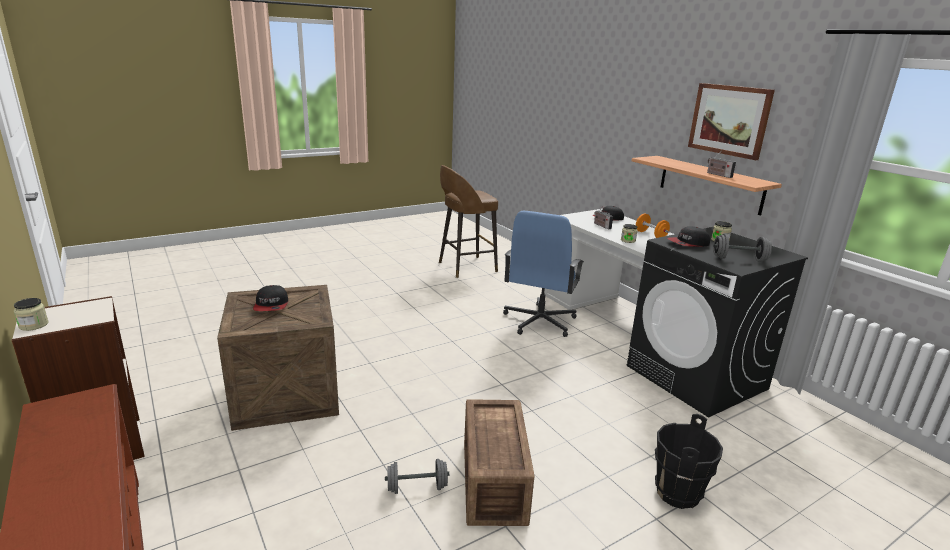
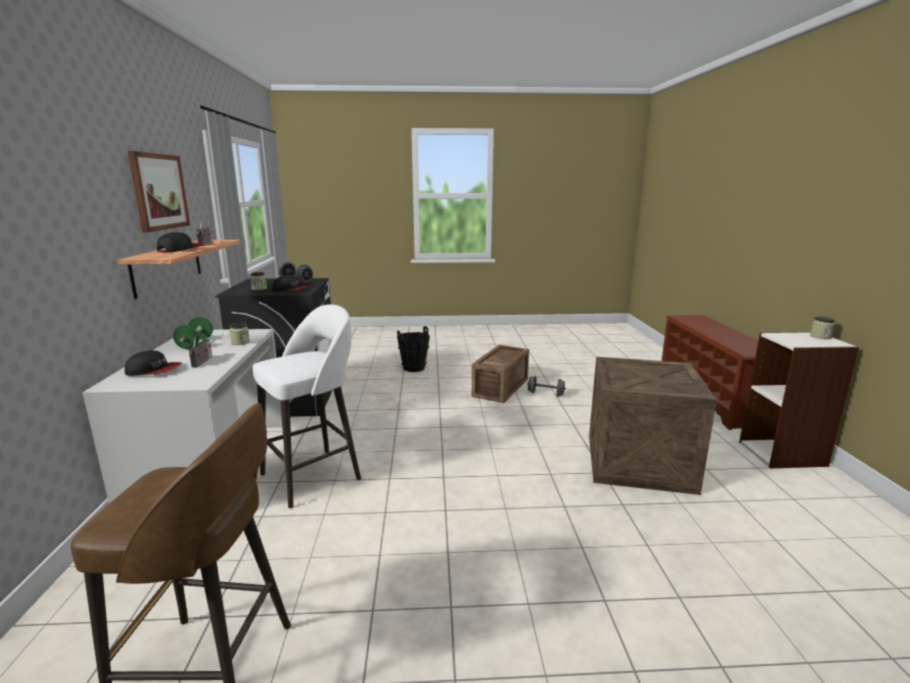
camera: 150 degrees left, 5 degrees down
cap [253,285,288,311] -> cap moved to [157,232,203,252]
blue office chair [503,211,584,337] -> white stool [253,304,361,508]
orange dumbbell [636,214,670,238] -> green dumbbell [173,317,213,349]

